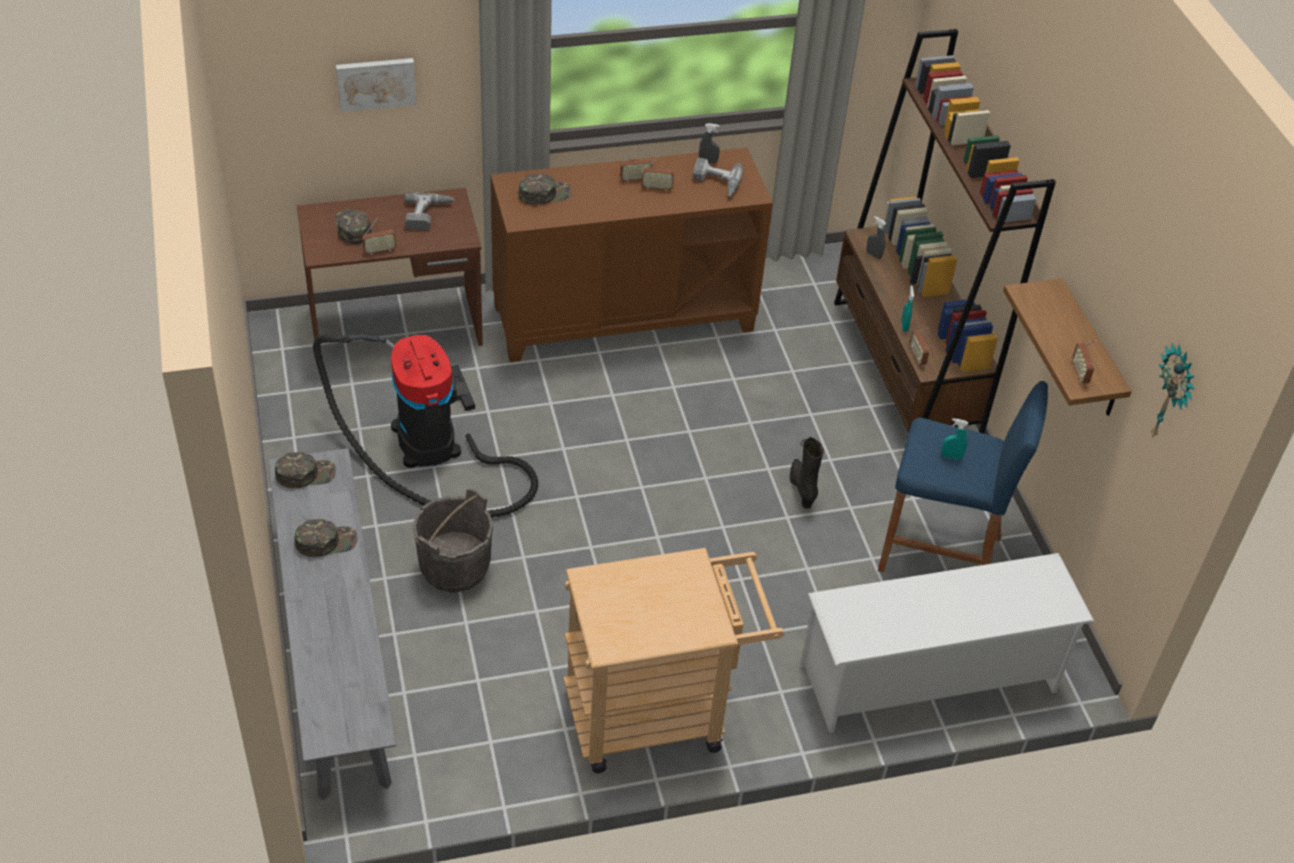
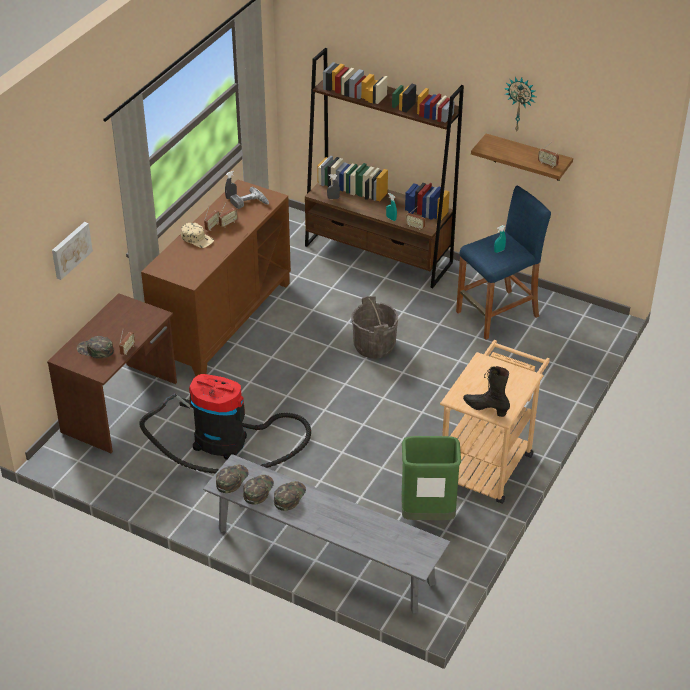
camera: 45 degrees left, 5 degrees down
power drill [405,193,454,230] -> none
grey bucket [412,489,493,592] -> grey bucket moved to [351,296,398,359]
green cap [519,173,572,205] -> green cap moved to [243,475,274,505]
black boot [790,436,824,509] -> black boot moved to [463,366,510,417]
white shoe rack [800,553,1095,733] -> none
wall clock [1151,343,1195,438] -> wall clock moved to [504,77,536,132]
none -> beige cap [181,223,214,248]
none -> green trash can [401,436,461,520]

